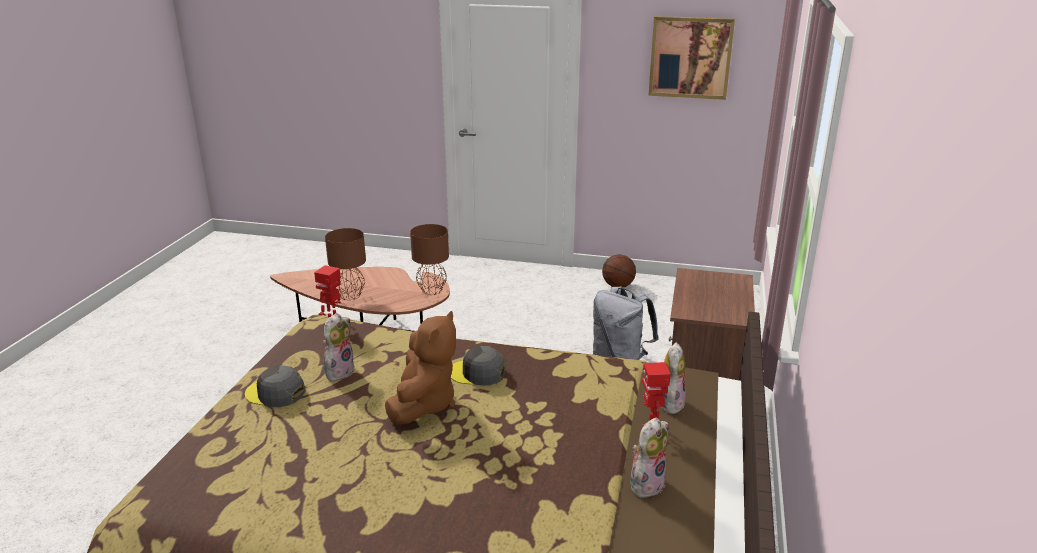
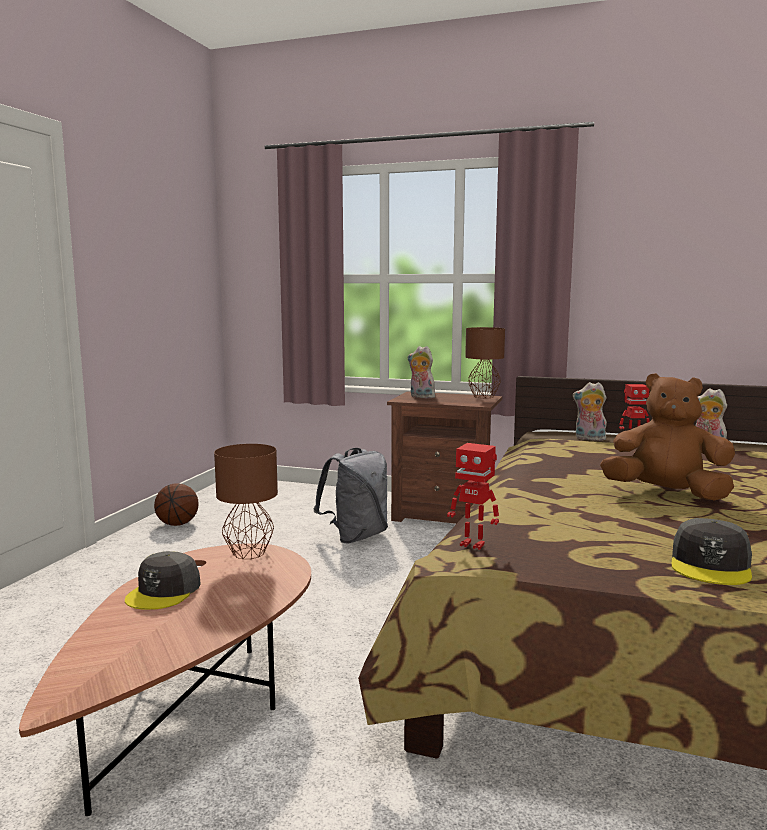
camera: 85 degrees left, 15 degrees down
plush toy [323,313,355,381] -> plush toy moved to [408,346,435,399]
brown table lamp [325,228,366,300] -> brown table lamp moved to [465,327,505,398]
grey cap [451,346,506,386] -> grey cap moved to [125,551,201,610]
picture [648,16,735,100] -> none

